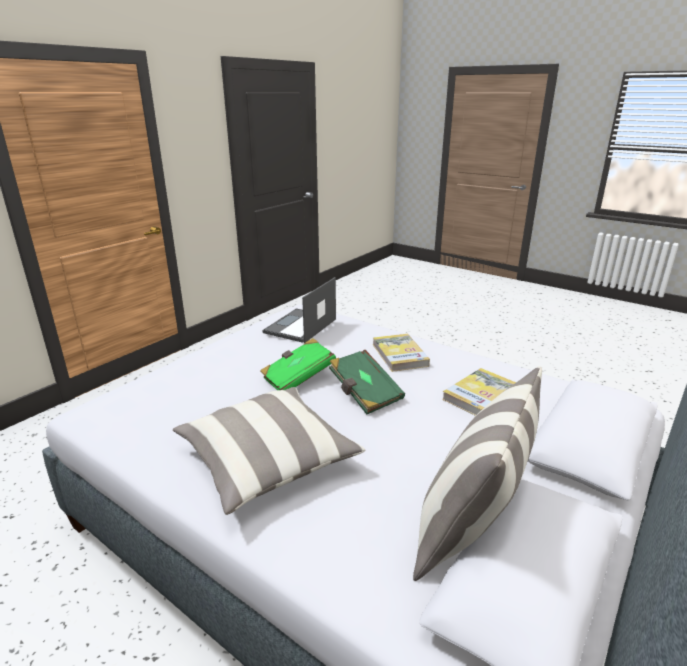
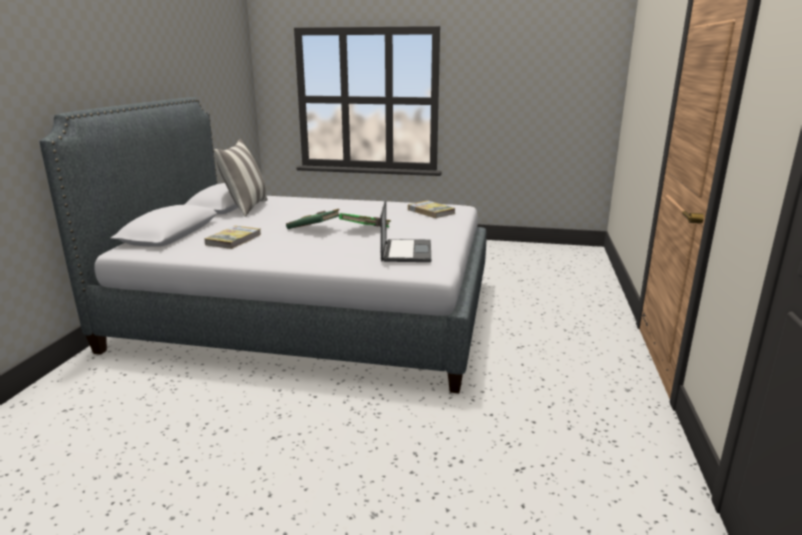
camera: 155 degrees right, 5 degrees down
pillow [173,387,365,515] -> none
book [373,334,430,372] -> book moved to [408,200,455,218]

